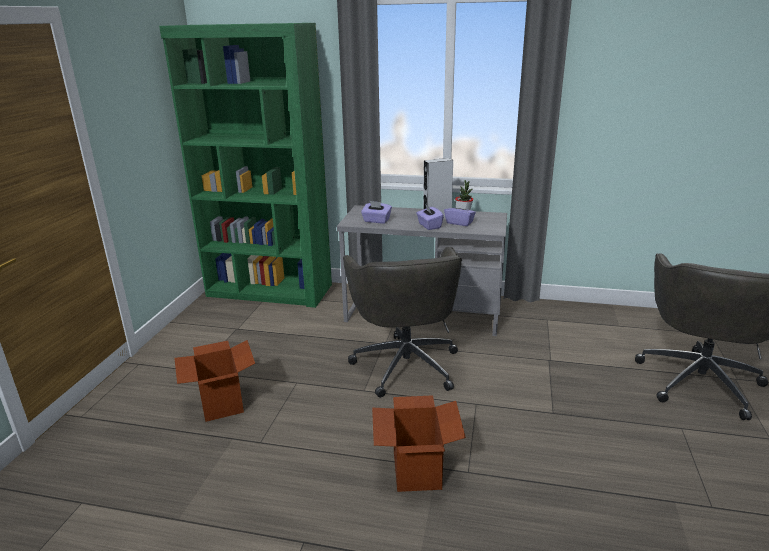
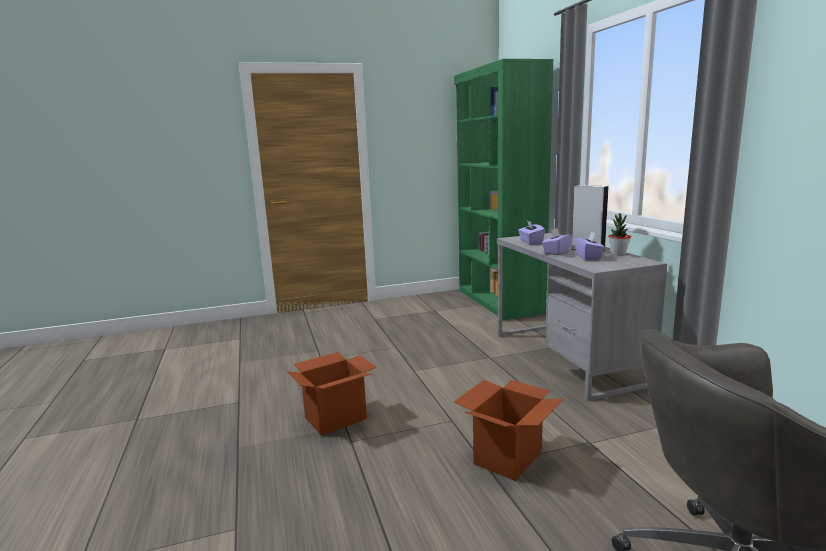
camera: 60 degrees right, 10 degrees down
cardboard box [174,340,255,422] -> cardboard box moved to [454,380,564,481]
grey office chair [343,247,462,398] -> none

